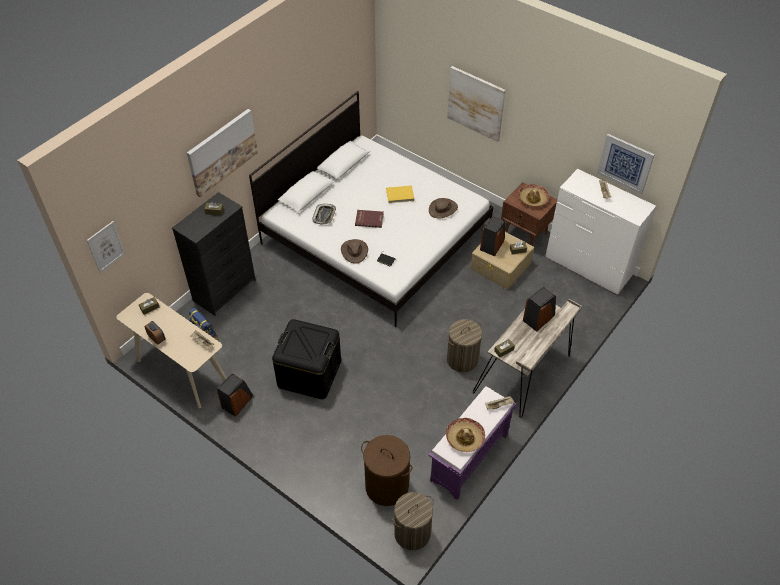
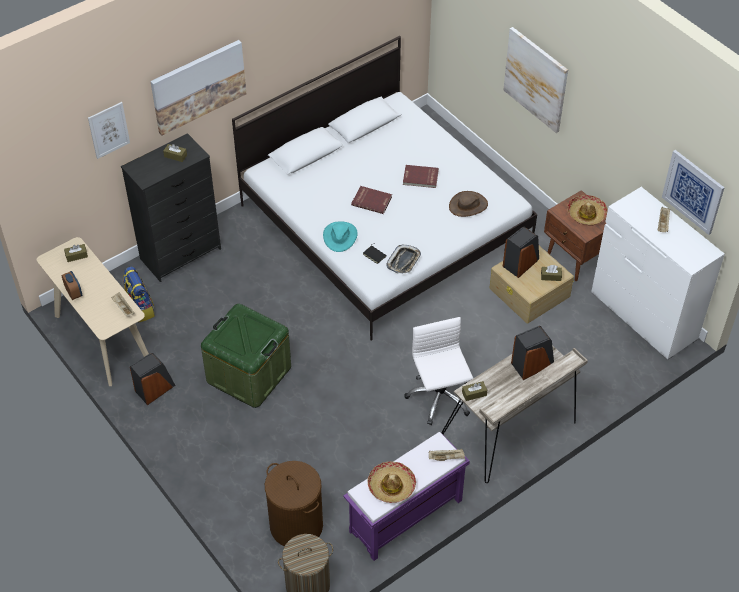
camera: 15 degrees right, 0 degrees up
picture [87,221,125,273] -> picture moved to [88,102,130,159]
black storage box [272,319,341,399] -> green storage box [201,304,291,408]
tray [312,204,336,225] -> tray moved to [386,245,421,274]
brown hat [341,239,368,264] -> turquoise hat [323,221,358,252]
yellow book [386,185,414,203] -> red book [403,165,439,188]
laundry basket [447,319,483,372] -> white office chair [405,317,473,425]

